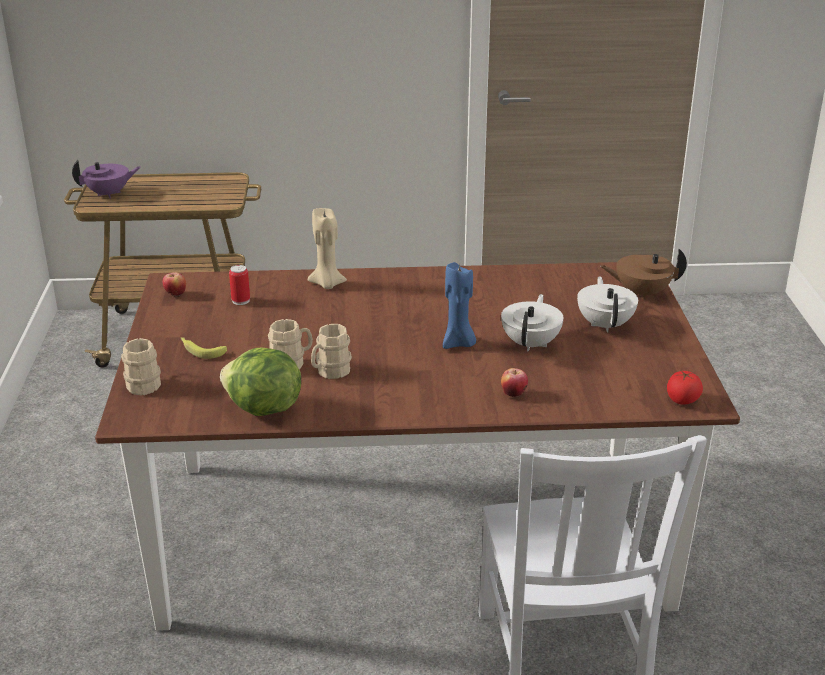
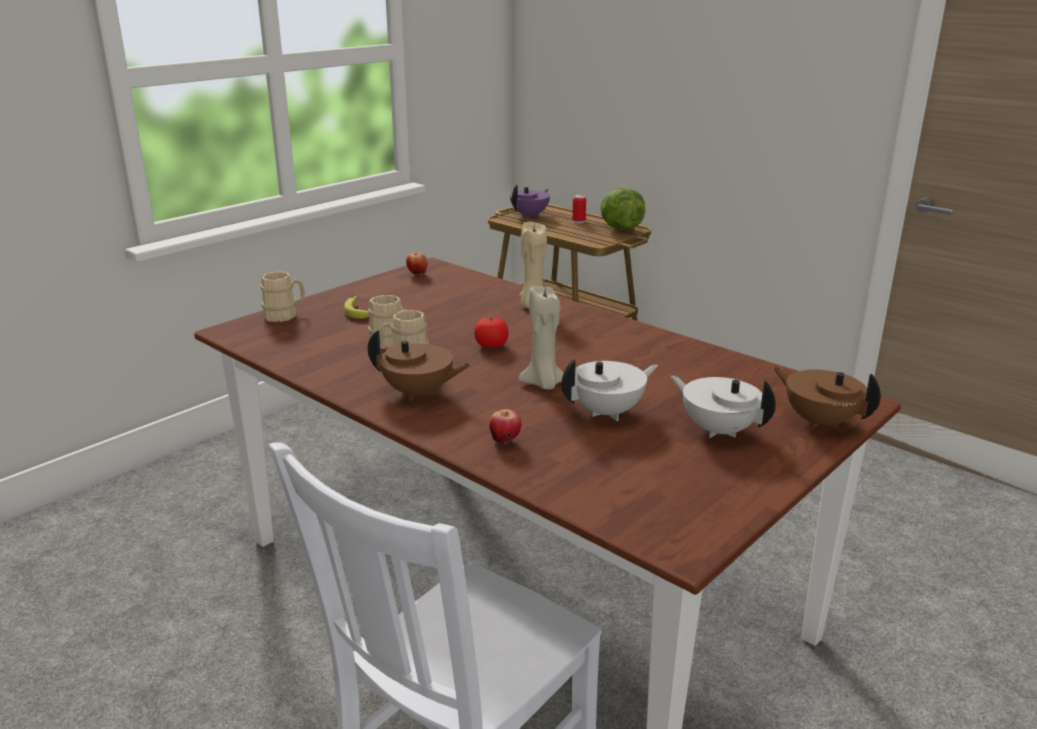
camera: 45 degrees right, 5 degrees down
purple teapot [72,160,141,199] -> purple teapot turned 75 degrees counterclockwise [510,185,550,218]
lettuce [220,347,301,416] -> lettuce moved to [600,188,645,229]
can [229,265,250,305] -> can moved to [572,195,586,223]
blue candle [443,262,476,349] -> beige candle [518,286,564,390]
white teapot [577,276,638,332] -> white teapot turned 90 degrees counterclockwise [671,375,776,438]
tomato [667,371,703,404] -> tomato moved to [474,316,509,348]
none -> brown teapot [368,330,471,402]

